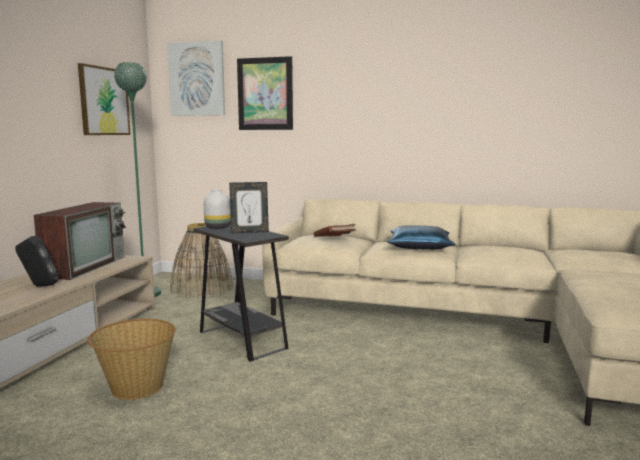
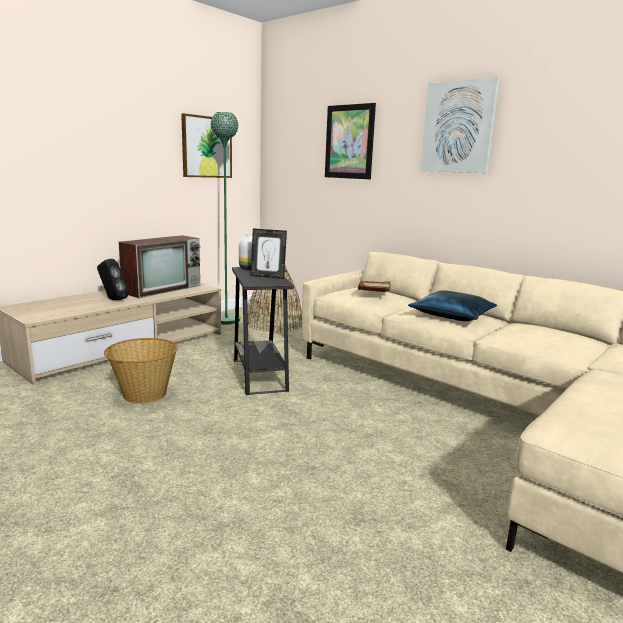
camera: 25 degrees right, 5 degrees up
picture [167,40,225,116] -> picture moved to [420,77,500,173]

